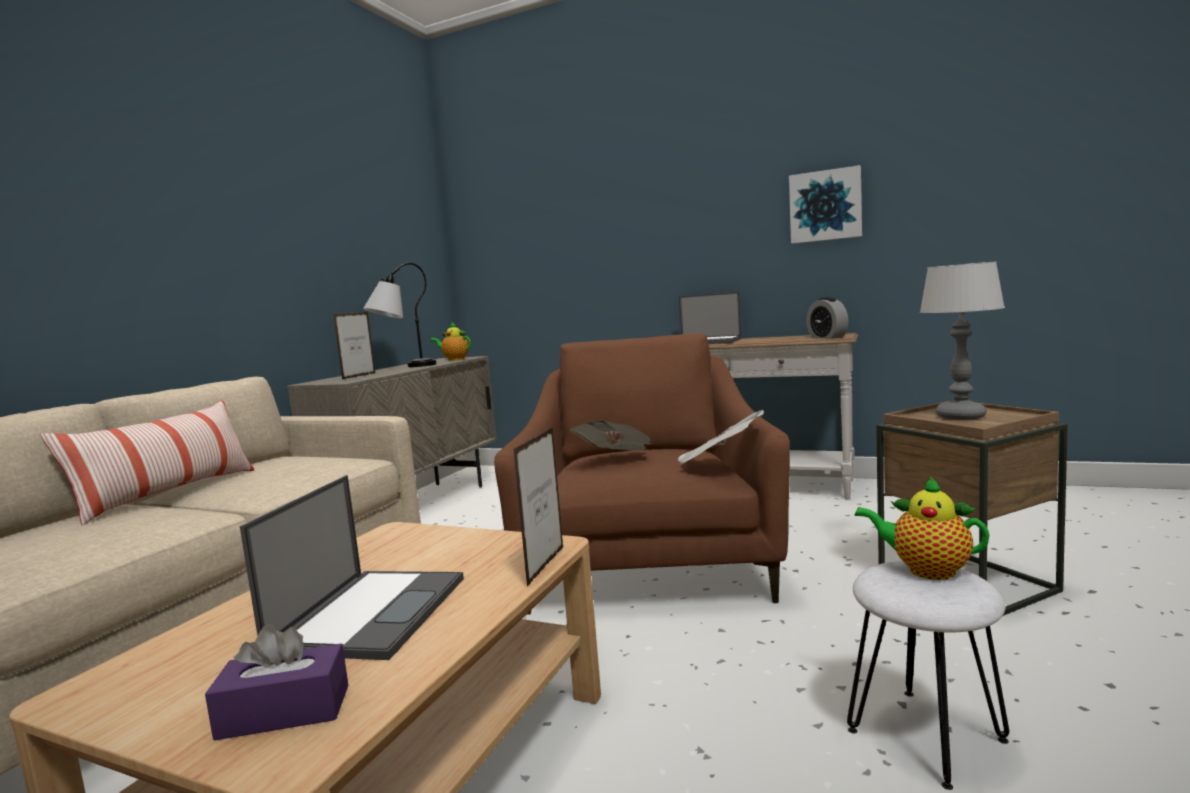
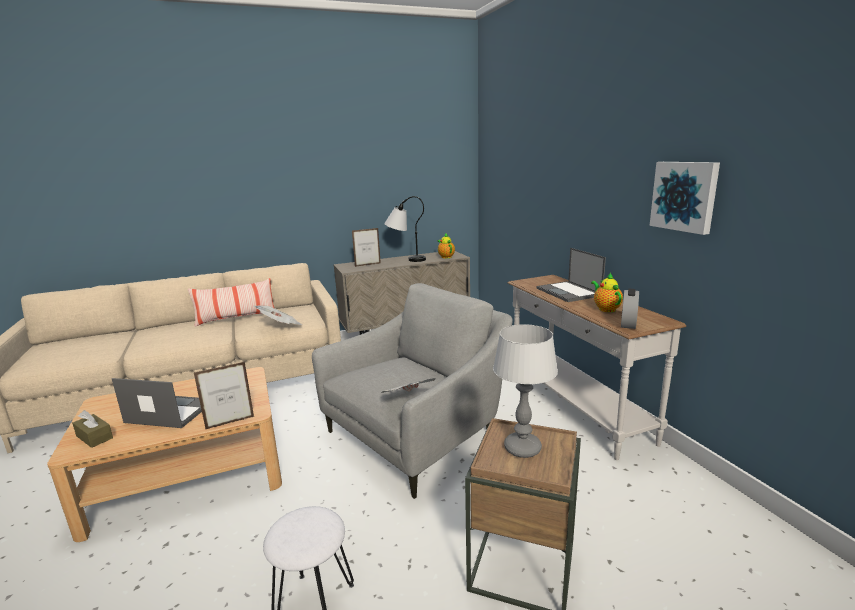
camera: 45 degrees right, 10 degrees up
purple tissue box [205,624,348,740] -> brown tissue box [72,410,113,448]
laptop [240,475,464,660] -> laptop turned 135 degrees counterclockwise [112,378,202,428]
brown armchair [494,333,790,614] -> grey armchair [312,283,513,499]
newspaper [570,421,652,450] -> newspaper moved to [254,305,303,325]
teapot [855,476,989,580] -> teapot moved to [591,273,623,312]

